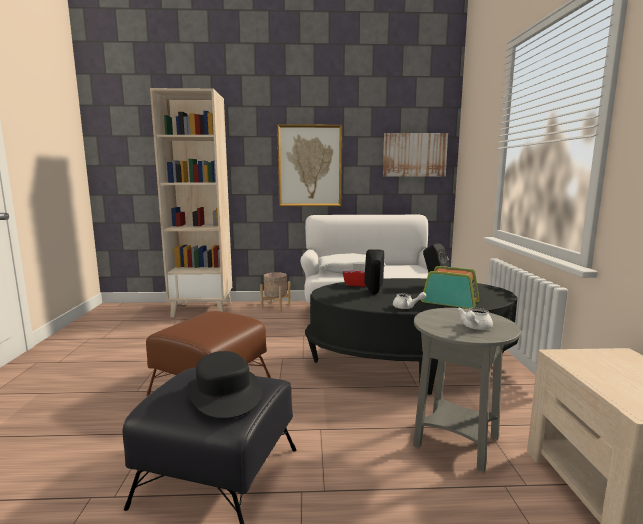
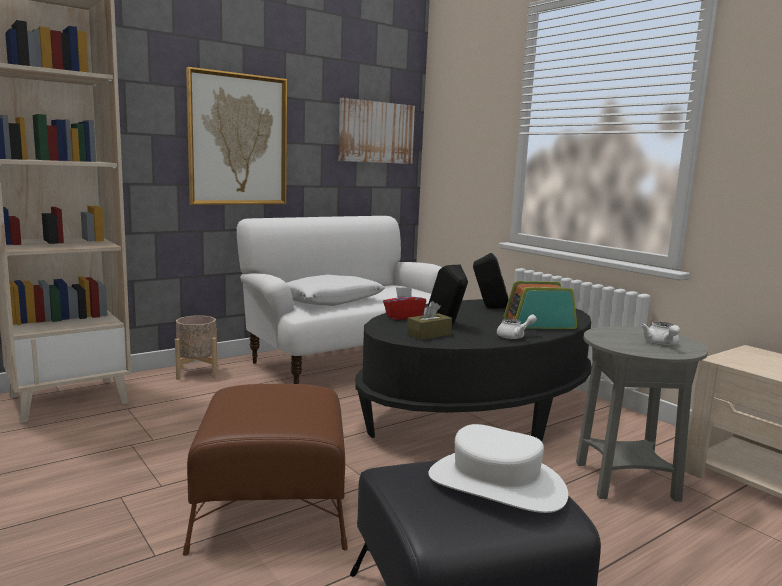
camera: 35 degrees left, 0 degrees up
black hat [187,351,262,419] -> white hat [428,424,568,513]
none -> brown tissue box [407,301,452,340]

